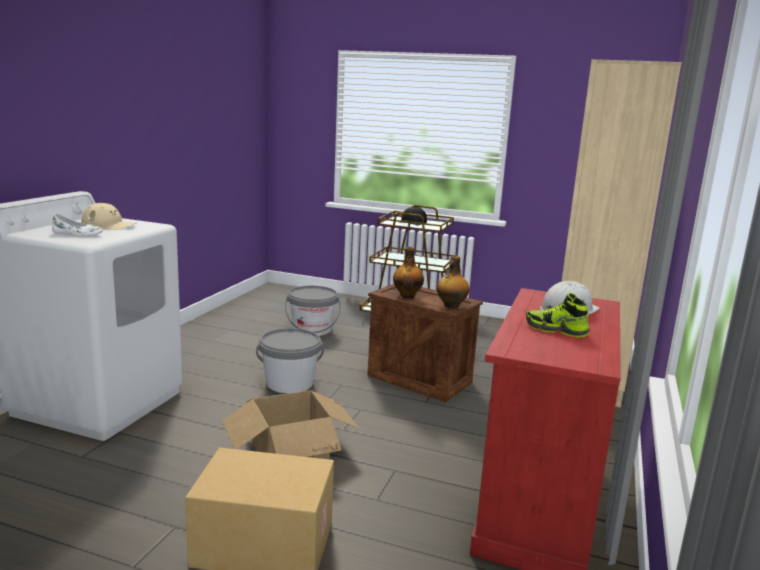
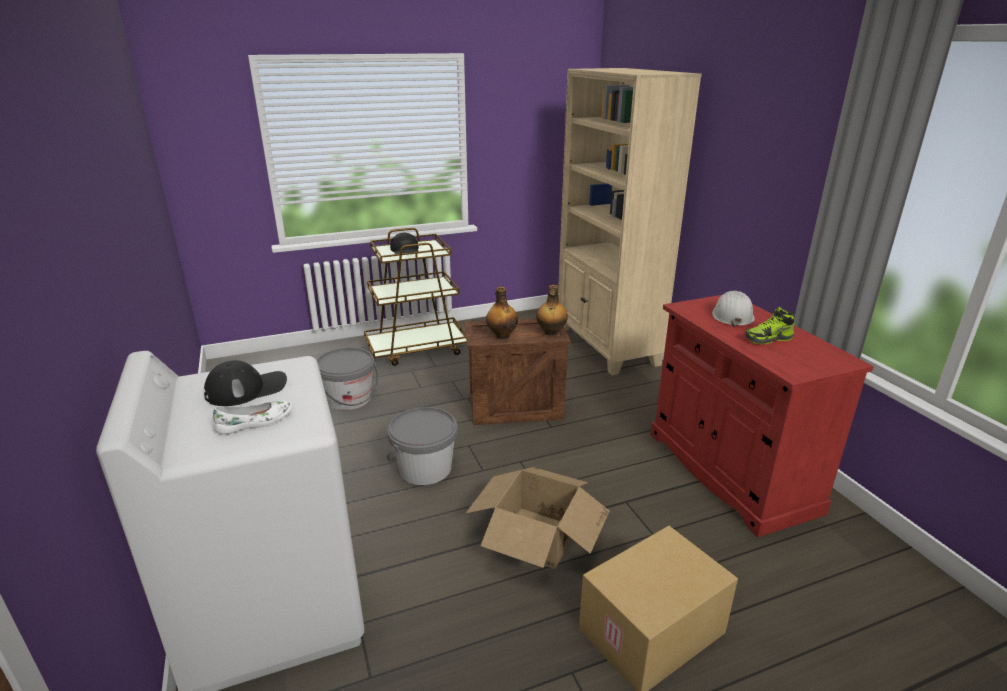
camera: 40 degrees left, 10 degrees up
beige cap [81,203,137,230] -> black cap [204,360,287,406]

